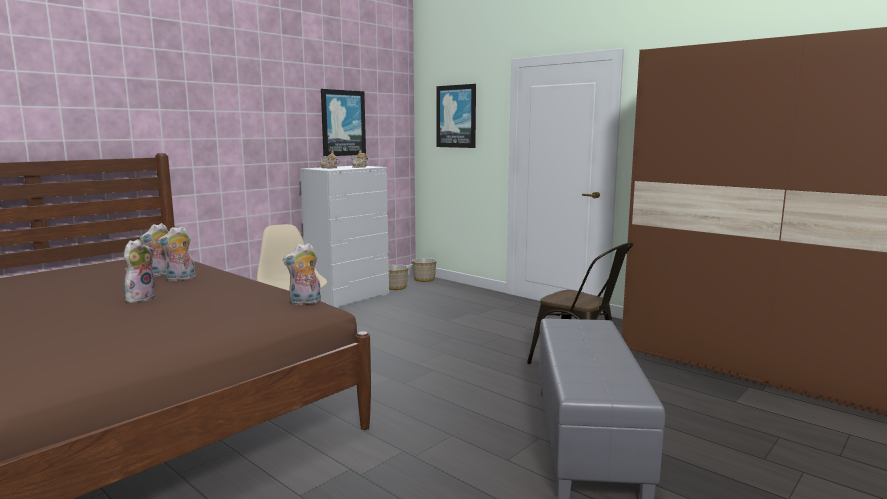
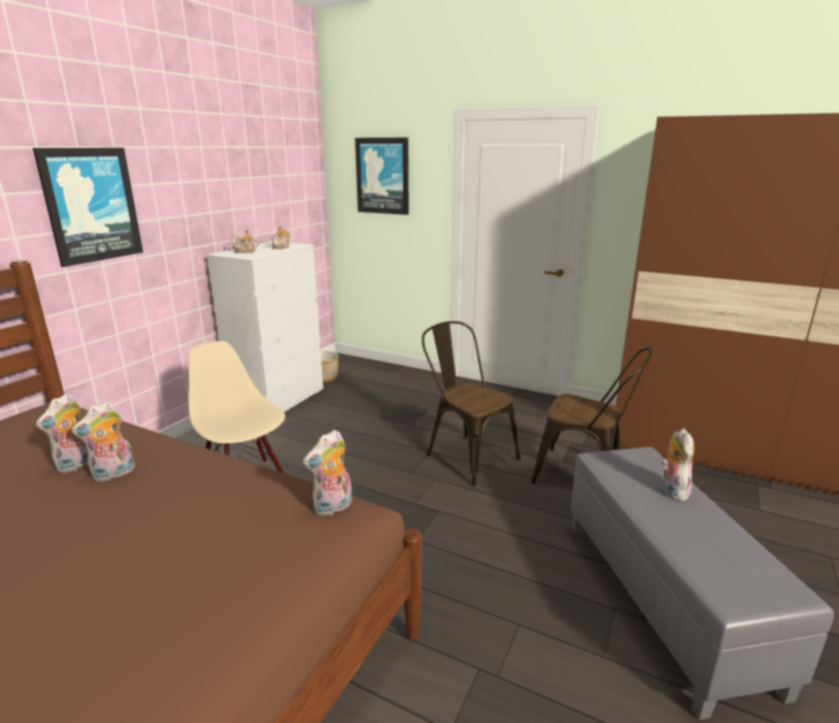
camera: 15 degrees left, 10 degrees up
plush toy [124,239,156,303] -> plush toy moved to [662,428,694,501]
picture [321,89,366,156] -> picture moved to [33,148,143,267]
planter [412,258,436,282] -> none
none -> brown chair [422,321,521,486]

